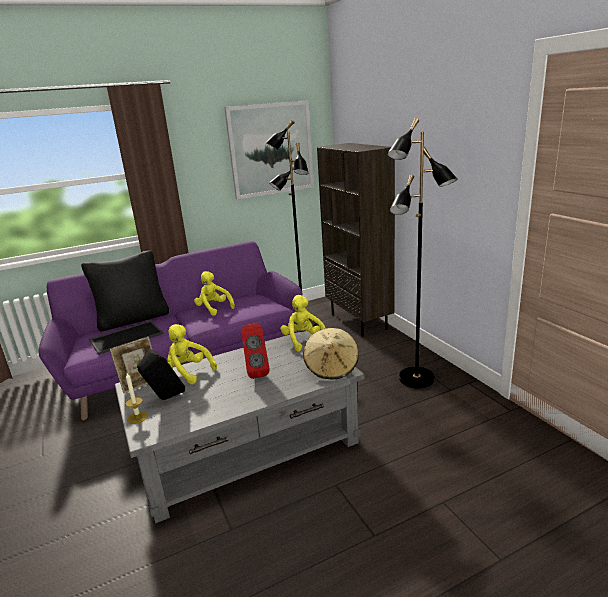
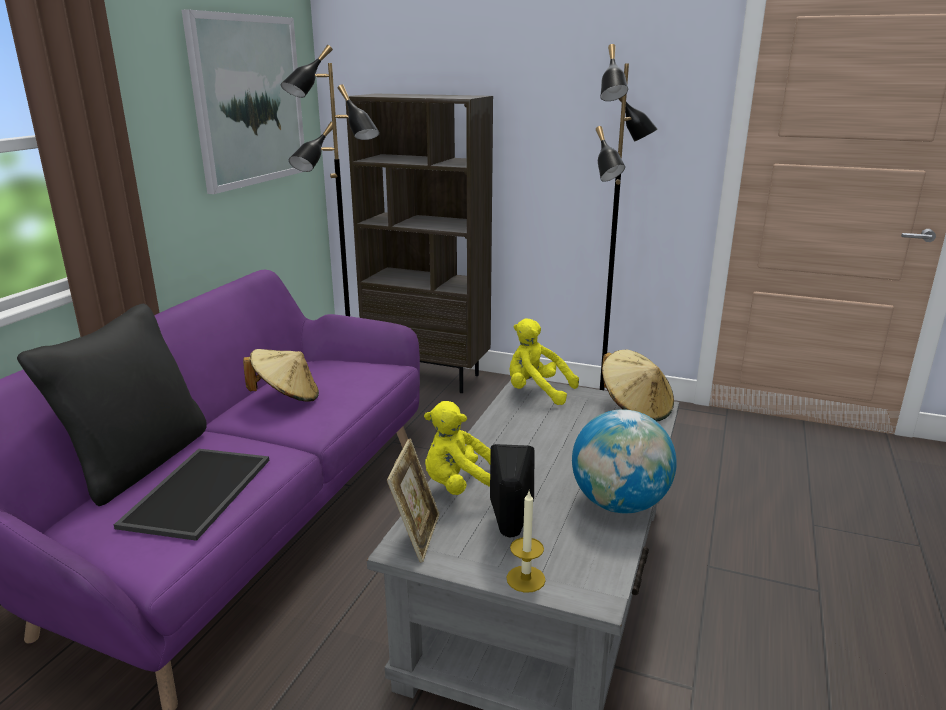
camera: 45 degrees left, 0 degrees up
yellow plush toy [194,271,235,316] -> beige hat [243,349,319,402]
red speaker [241,323,270,379] -> none
none -> globe [572,409,677,513]

